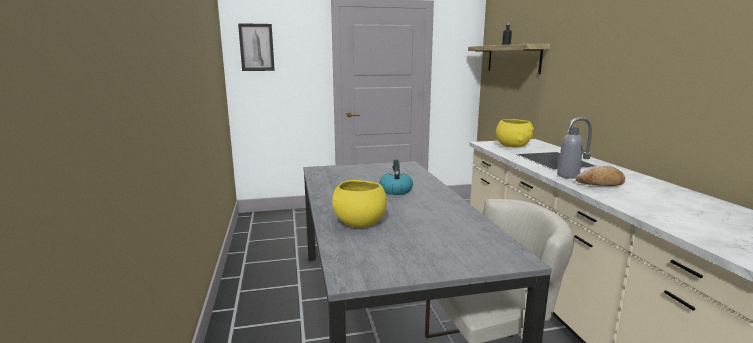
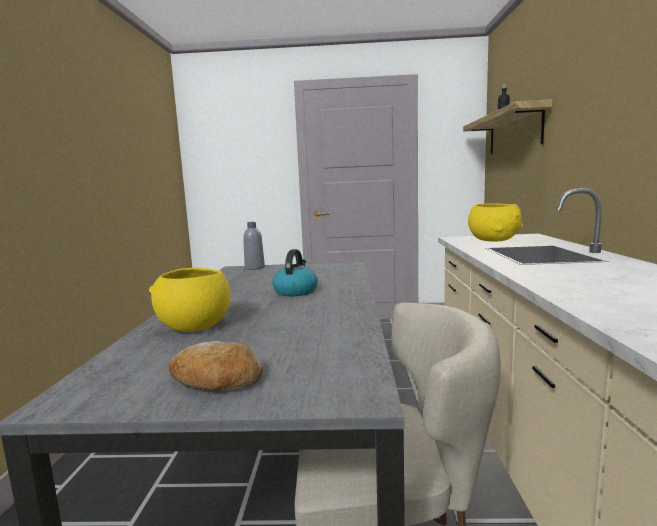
camera: 15 degrees right, 5 degrees down
picture [238,23,275,71] -> none
grey bottle [557,127,583,179] -> grey bottle moved to [243,222,265,270]
bread [576,166,625,186] -> bread moved to [168,341,263,390]

